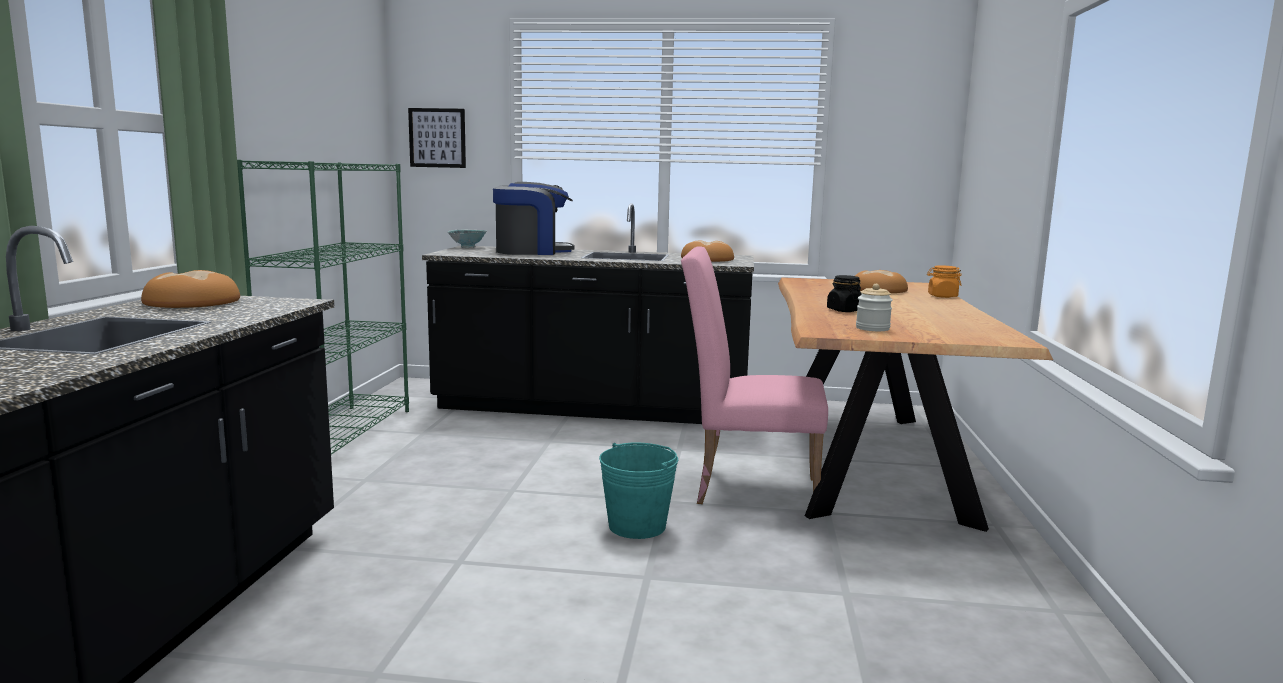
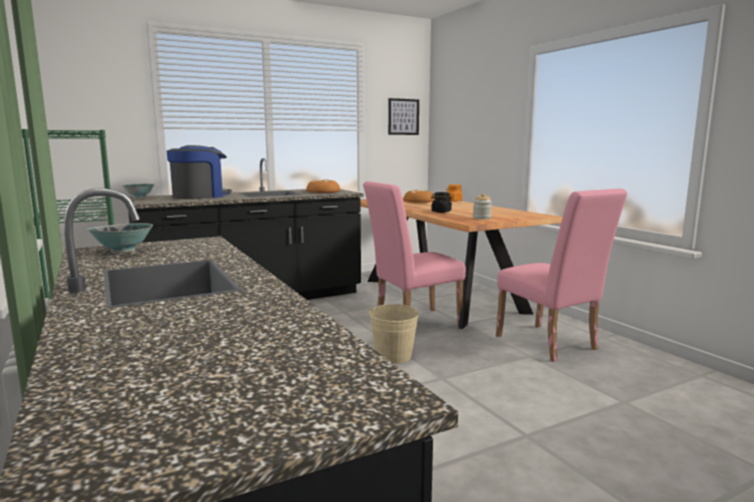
camera: 35 degrees left, 0 degrees up
bread [141,270,240,308] -> bowl [87,223,153,254]
picture [408,108,466,168] -> picture moved to [388,98,419,135]
turquoise bucket [599,442,678,539] -> beige bucket [369,304,419,364]
none -> pink chair [496,189,628,362]

